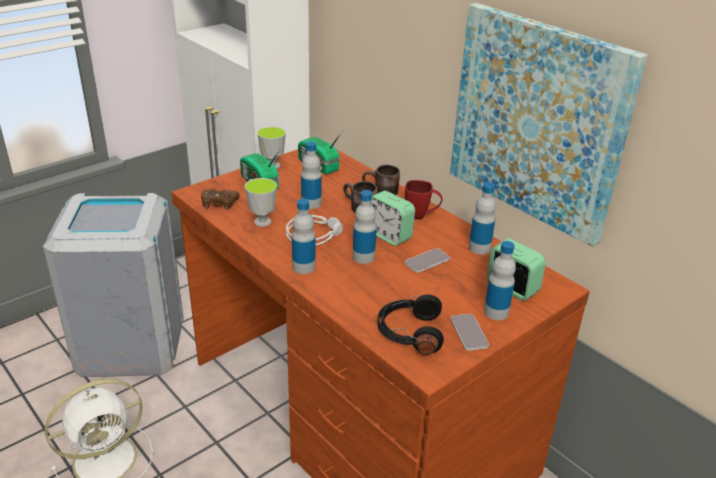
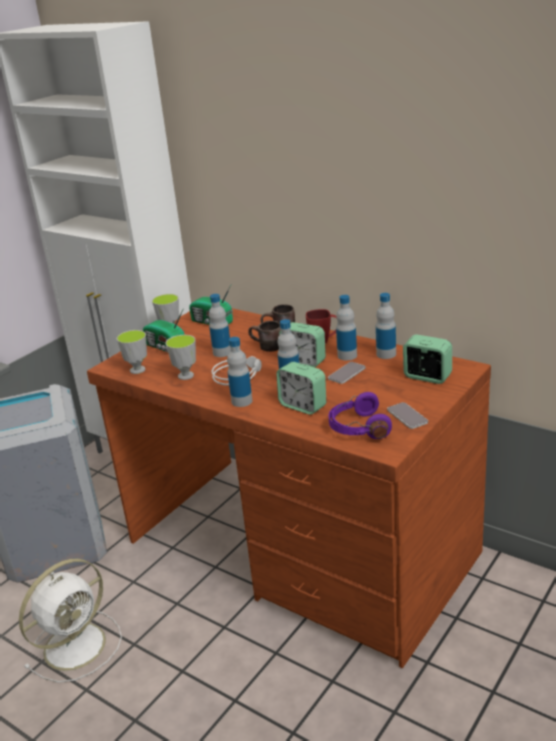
camera: 10 degrees left, 5 degrees down
brown game controller [201,188,239,210] -> cup [116,330,147,374]
black headphones [377,294,444,355] -> purple headphones [328,392,392,439]
picture [450,3,647,247] -> none
bottle [484,241,516,320] -> bottle moved to [336,295,357,361]
none -> alarm clock [276,362,326,415]

